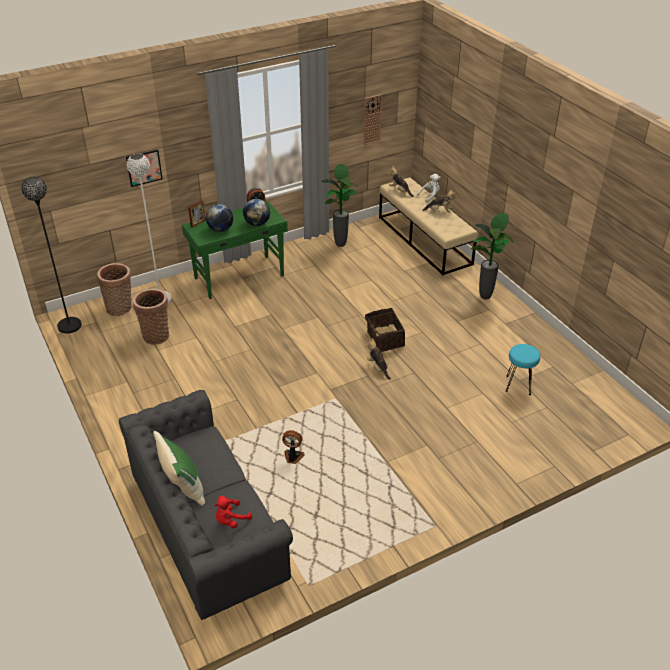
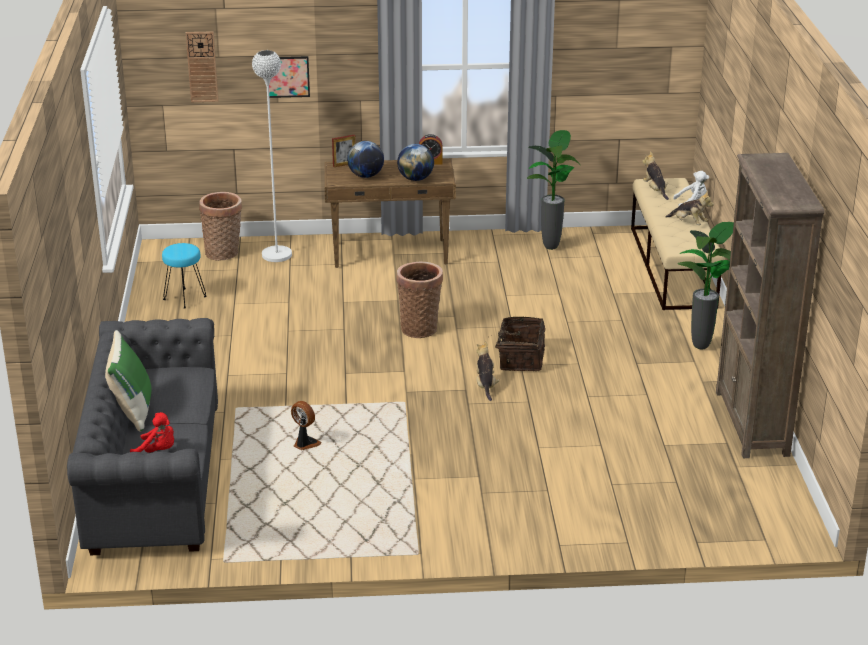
camera: 25 degrees right, 10 degrees down
black floor lamp [22,177,82,333] -> none
basket [133,289,169,345] -> basket moved to [397,262,443,338]
green console table [182,201,288,299] -> brown console table [324,159,456,268]
red plush toy [214,496,252,528] -> red plush toy turned 150 degrees counterclockwise [130,412,174,453]
wall clock [364,94,382,145] -> wall clock moved to [186,31,219,102]
turquoise stool [506,344,540,395] -> turquoise stool moved to [162,243,207,309]
none -> brown bookcase [716,153,825,458]

